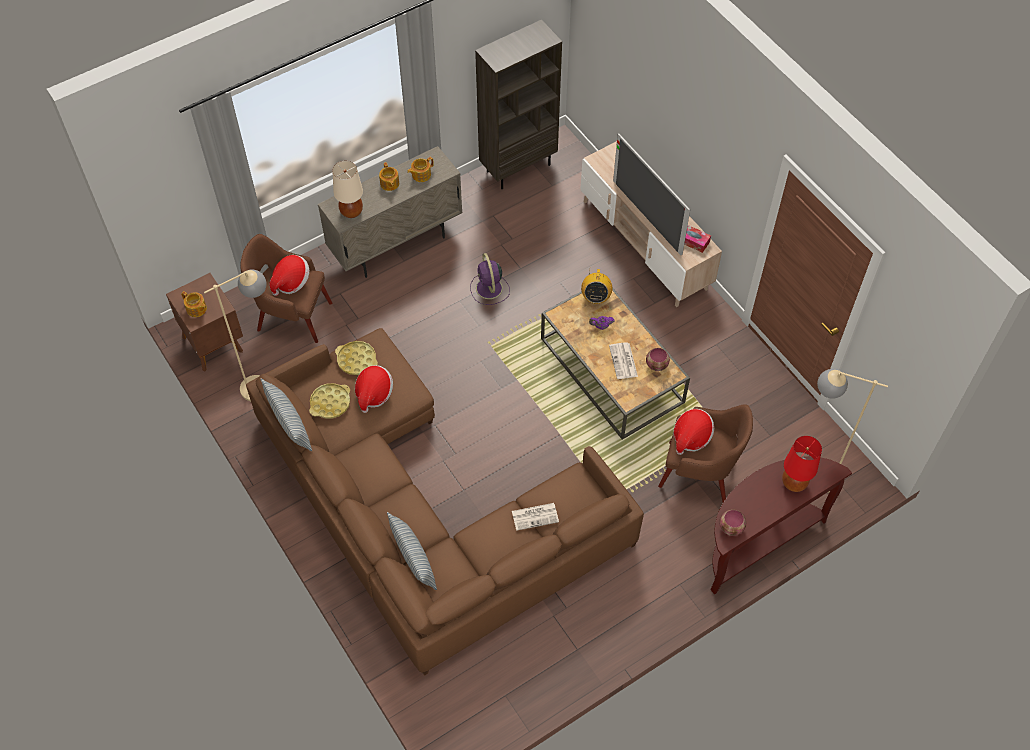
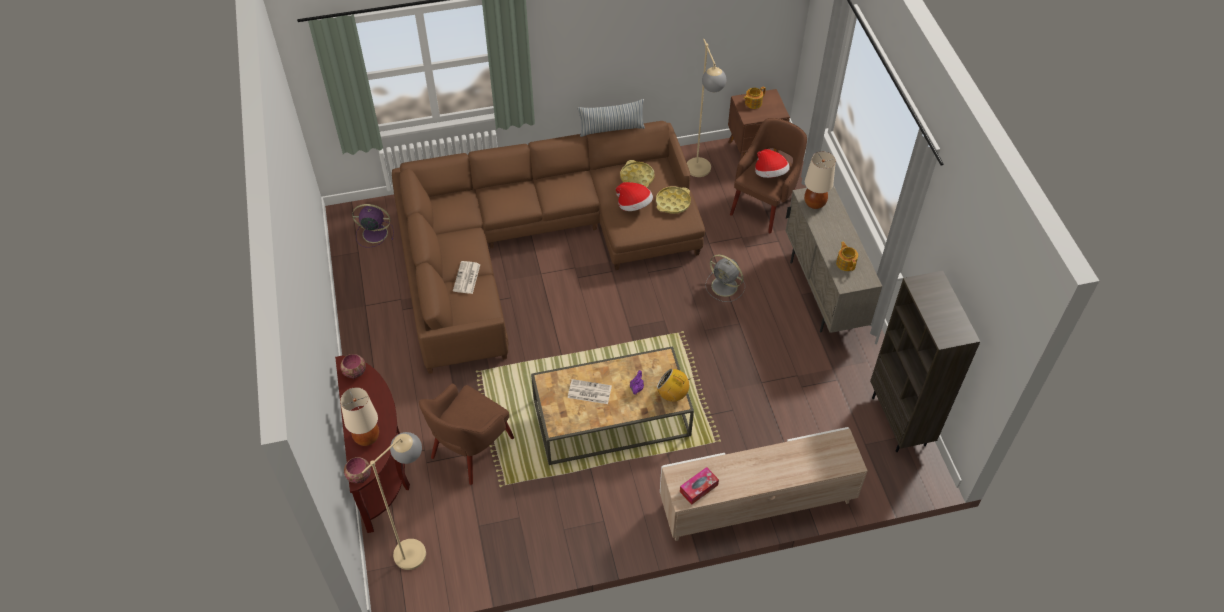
camera: 110 degrees right, 5 degrees down
teapot [379,162,399,191] -> none
pillow [387,512,437,590] -> none
purple fan [470,253,510,305] -> purple fan moved to [352,204,394,247]
television [613,133,690,255] -> none
bowl [646,348,670,371] -> bowl moved to [344,457,371,483]
hat [673,409,714,455] -> none
red table lamp [782,436,822,492] -> beige table lamp [340,387,379,446]
none -> grey fan [705,254,745,302]

